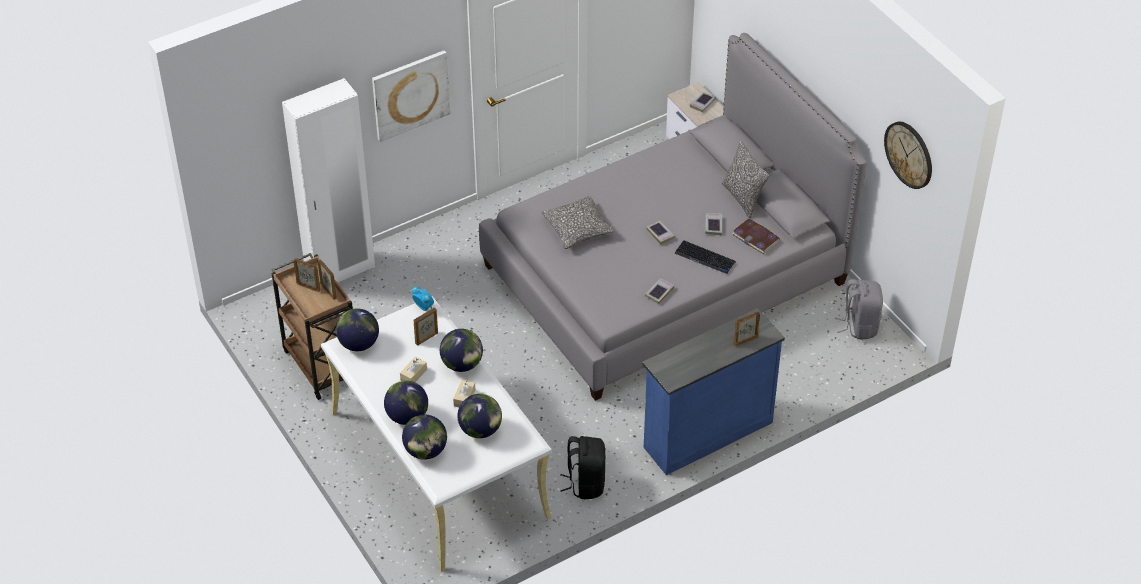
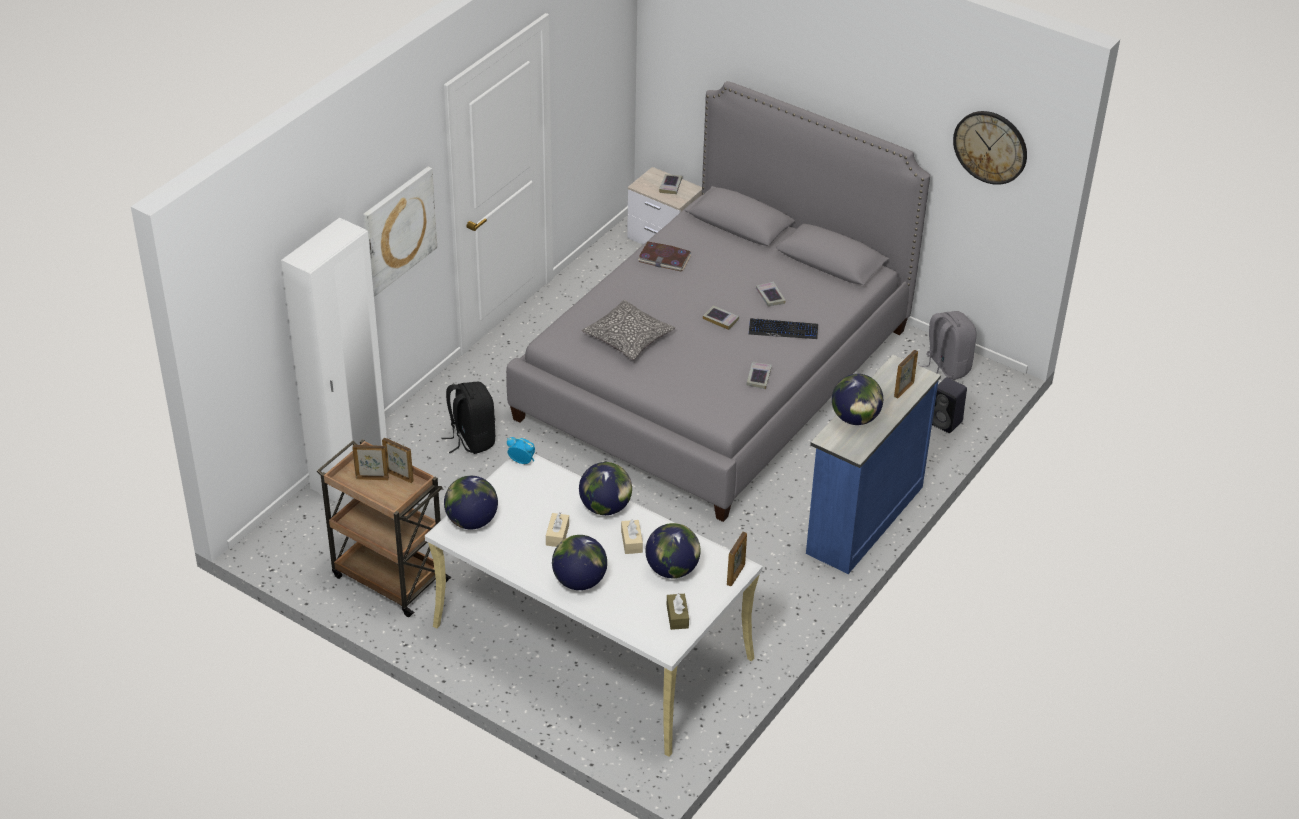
camera: 25 degrees left, 5 degrees down
globe [402,414,447,460] -> globe moved to [832,374,883,425]
picture frame [413,307,438,345] -> picture frame moved to [727,532,747,586]
black backpack [560,436,605,499] -> black backpack moved to [441,382,495,454]
pillow [722,141,769,218] -> none
book [732,219,780,254] -> book moved to [638,242,691,272]
none -> brown tissue box [667,593,689,630]
none -> black speaker [932,377,967,433]

